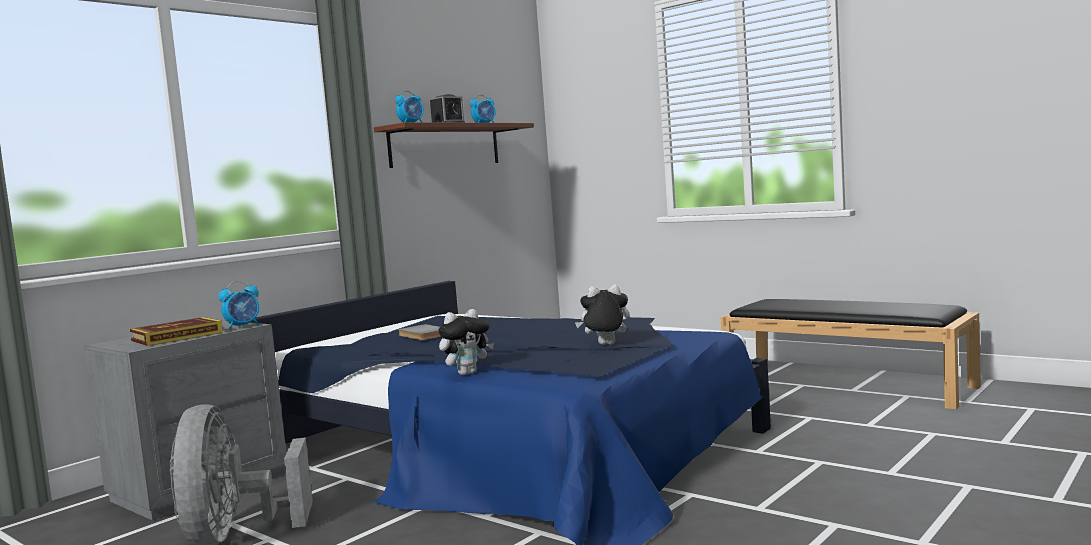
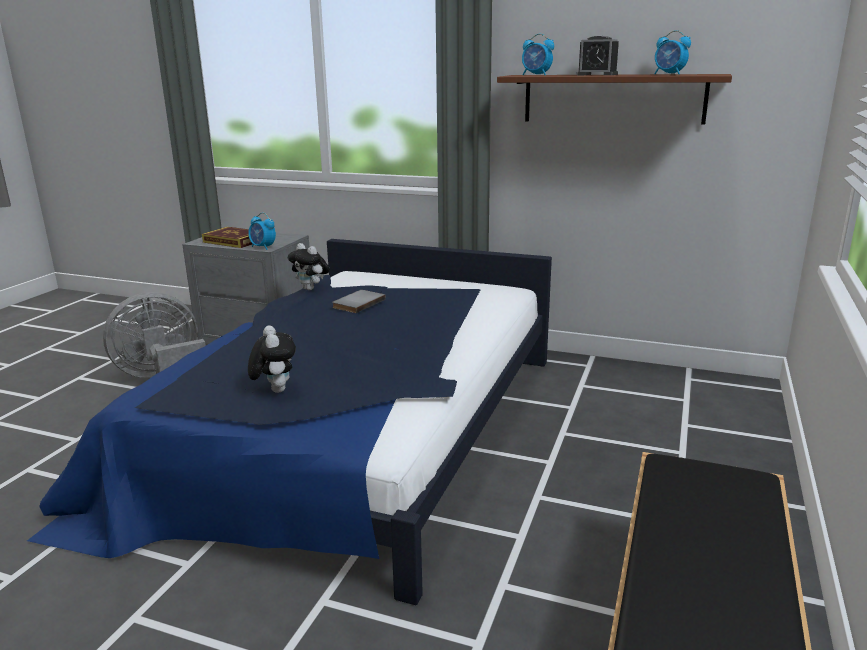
camera: 70 degrees right, 15 degrees up
plush toy [439,309,494,375] -> plush toy moved to [288,243,330,290]

